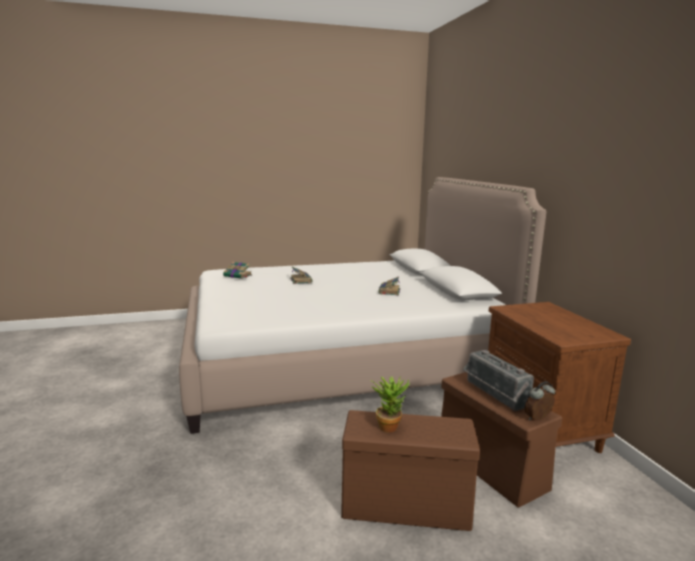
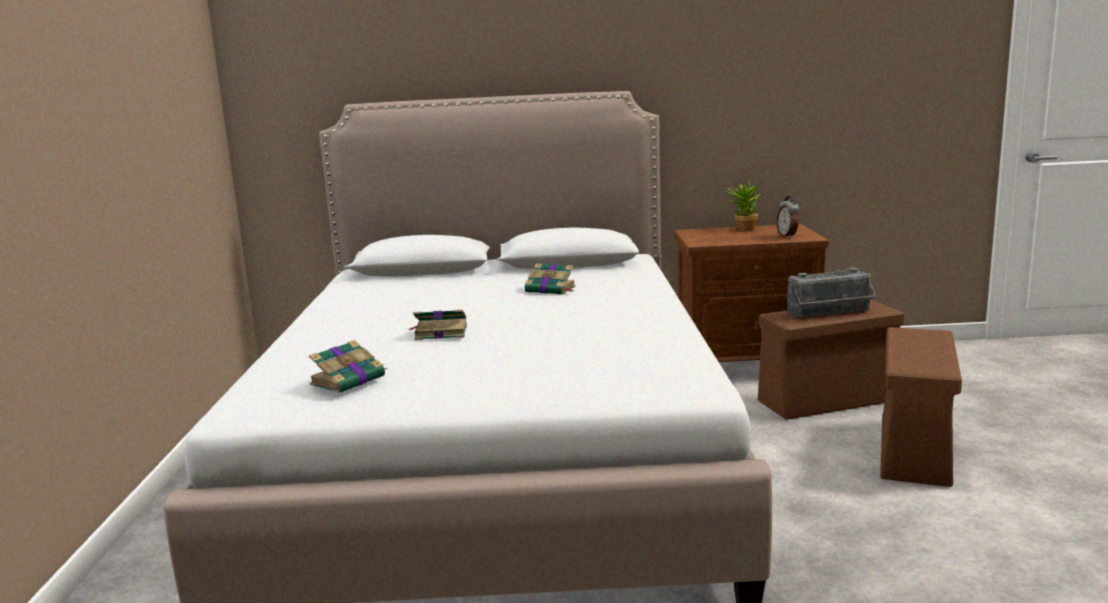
camera: 75 degrees left, 0 degrees up
potted plant [370,376,410,433] -> potted plant moved to [725,180,761,231]
alarm clock [525,381,555,421] -> alarm clock moved to [776,196,799,238]

